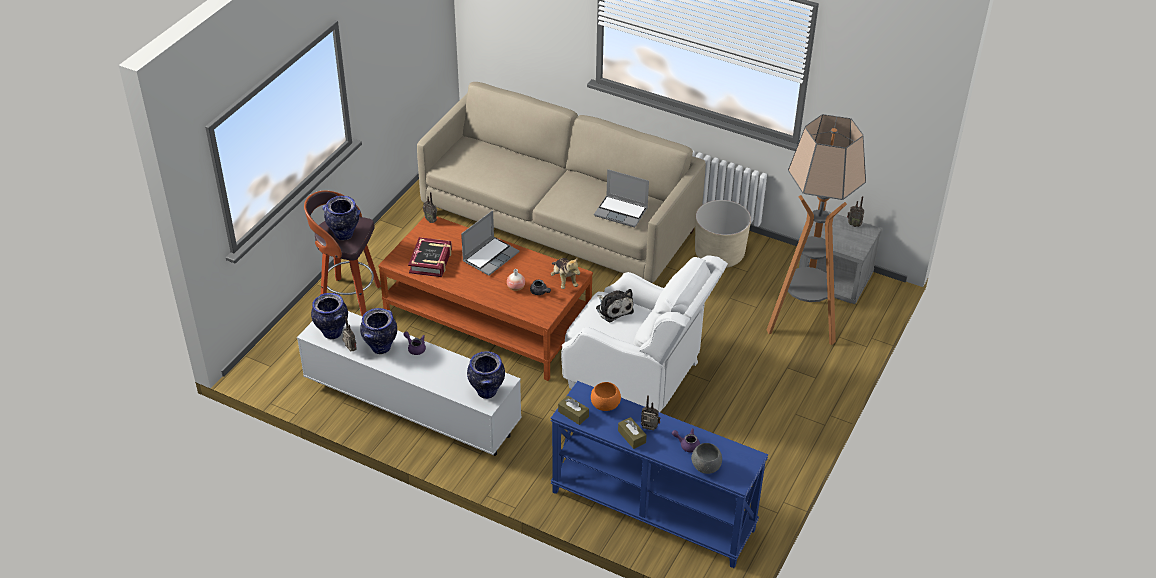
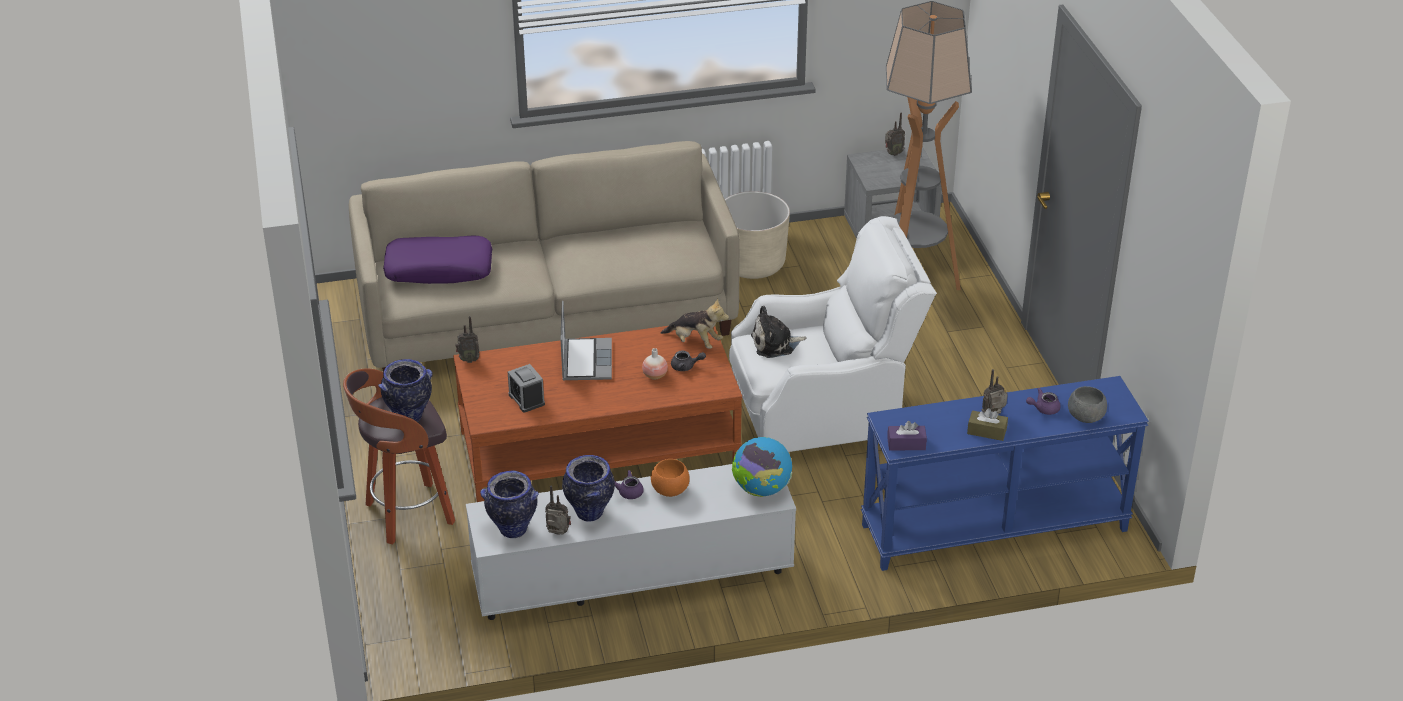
camera: 40 degrees left, 5 degrees down
book [408,237,452,277] -> alarm clock [508,364,545,412]
vase [467,351,505,399] -> globe [732,437,792,497]
brown tissue box [558,396,589,425] -> purple tissue box [887,421,927,451]
orange bowl [591,382,621,411] -> orange bowl moved to [651,459,690,497]
laptop [594,169,649,227] -> none
plush toy [596,289,634,323] -> plush toy turned 150 degrees clockwise [751,306,807,358]
none -> purple pillow [383,235,492,284]

